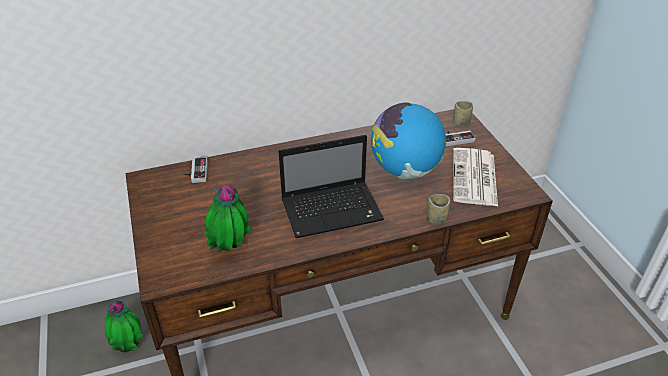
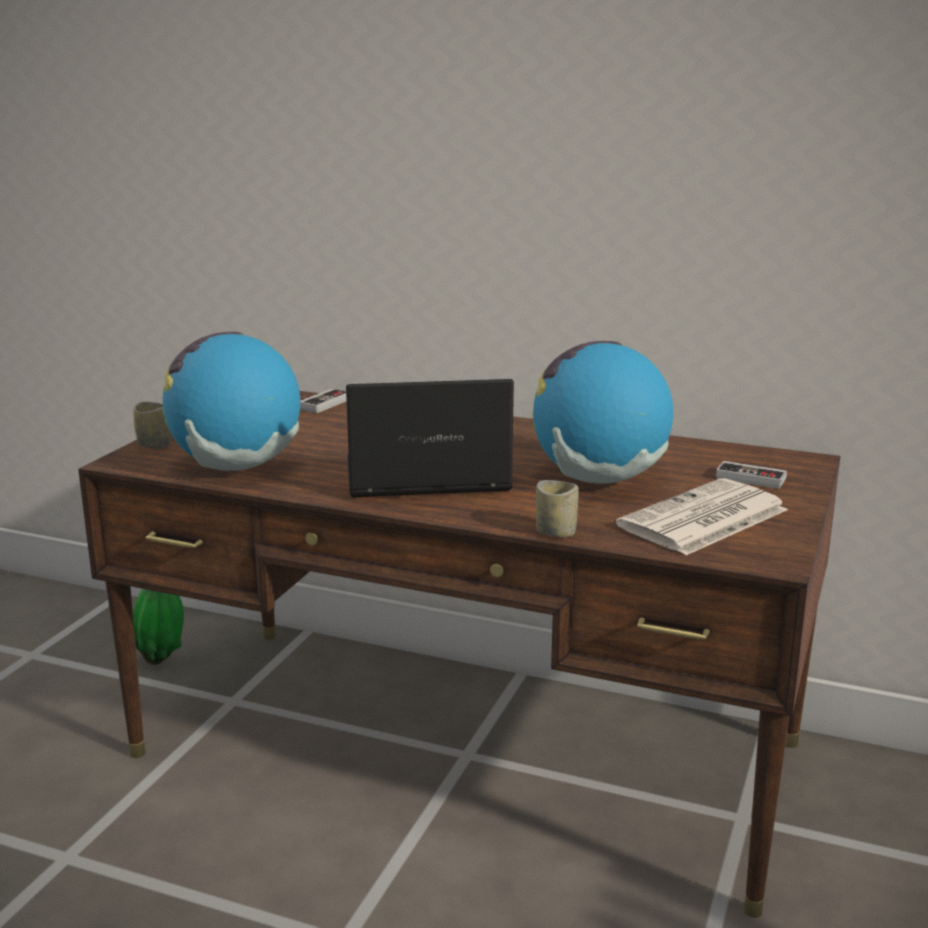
camera: 40 degrees right, 20 degrees down
potted plant [204,185,252,252] -> globe [162,332,300,471]
laptop [278,135,384,238] -> laptop turned 150 degrees clockwise [346,379,514,497]
cup [453,101,473,126] -> cup moved to [133,402,171,449]

